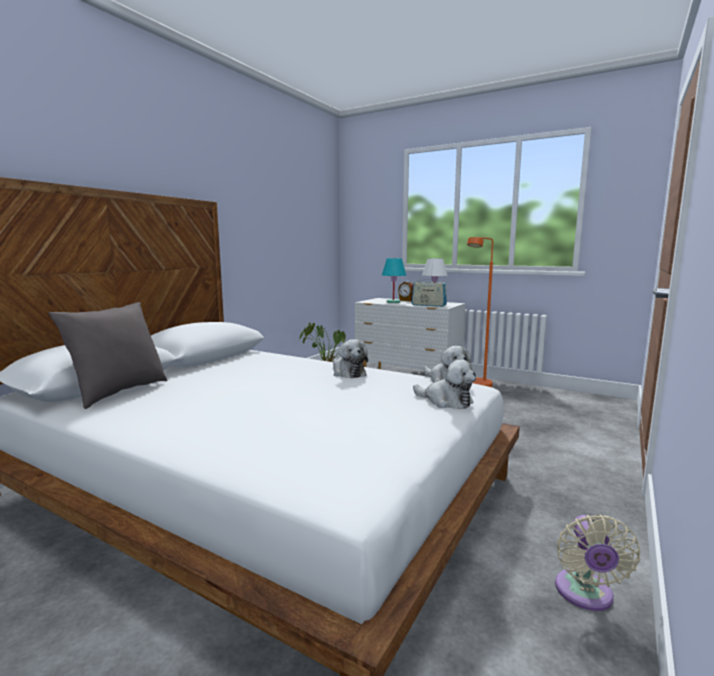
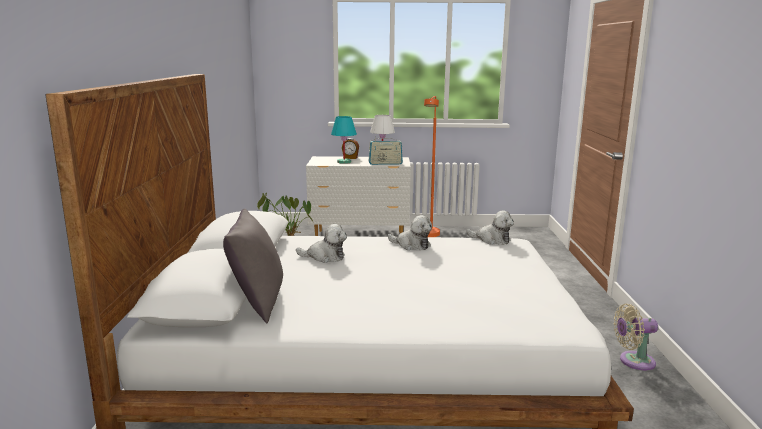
camera: 30 degrees left, 5 degrees up
plush toy [413,360,476,409] -> plush toy moved to [296,224,347,263]
beige fan [555,514,641,611] -> beige fan turned 105 degrees clockwise [613,304,658,370]

